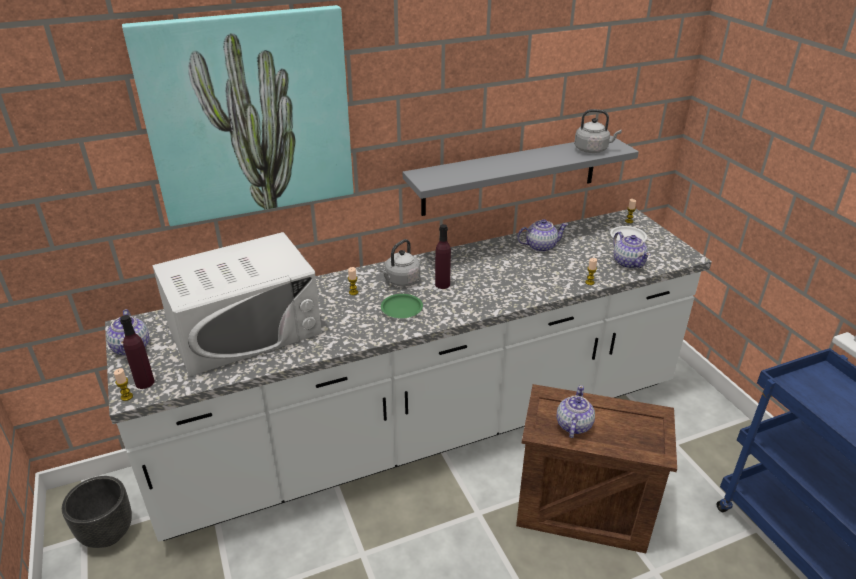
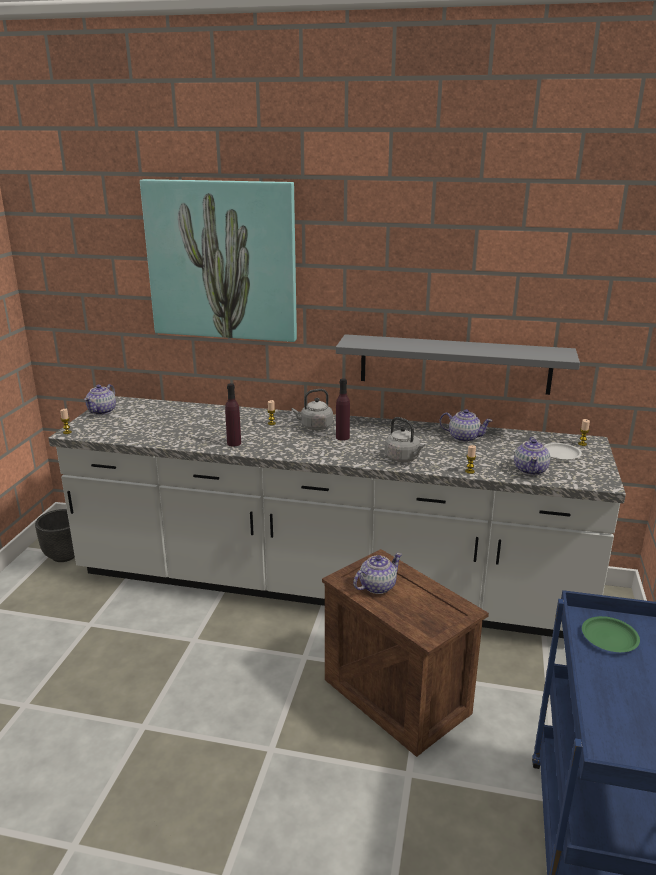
camera: 35 degrees right, 10 degrees down
purple bottle [120,315,155,389] -> purple bottle moved to [225,383,241,447]
white microwave [152,232,322,377] -> none
green plate [381,294,423,318] -> green plate moved to [582,616,640,652]
grey kettle [574,109,622,153] -> grey kettle moved to [385,417,425,462]

